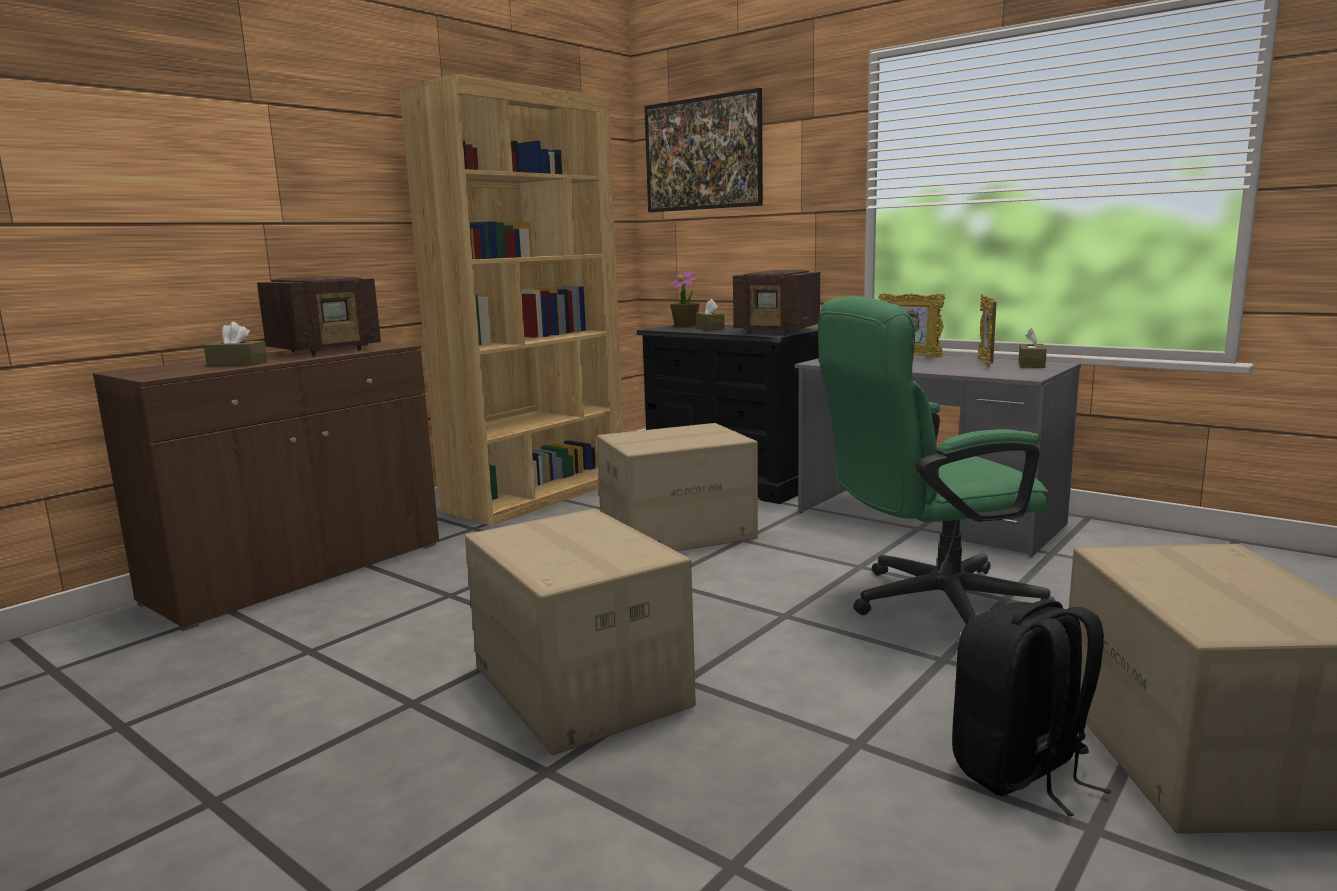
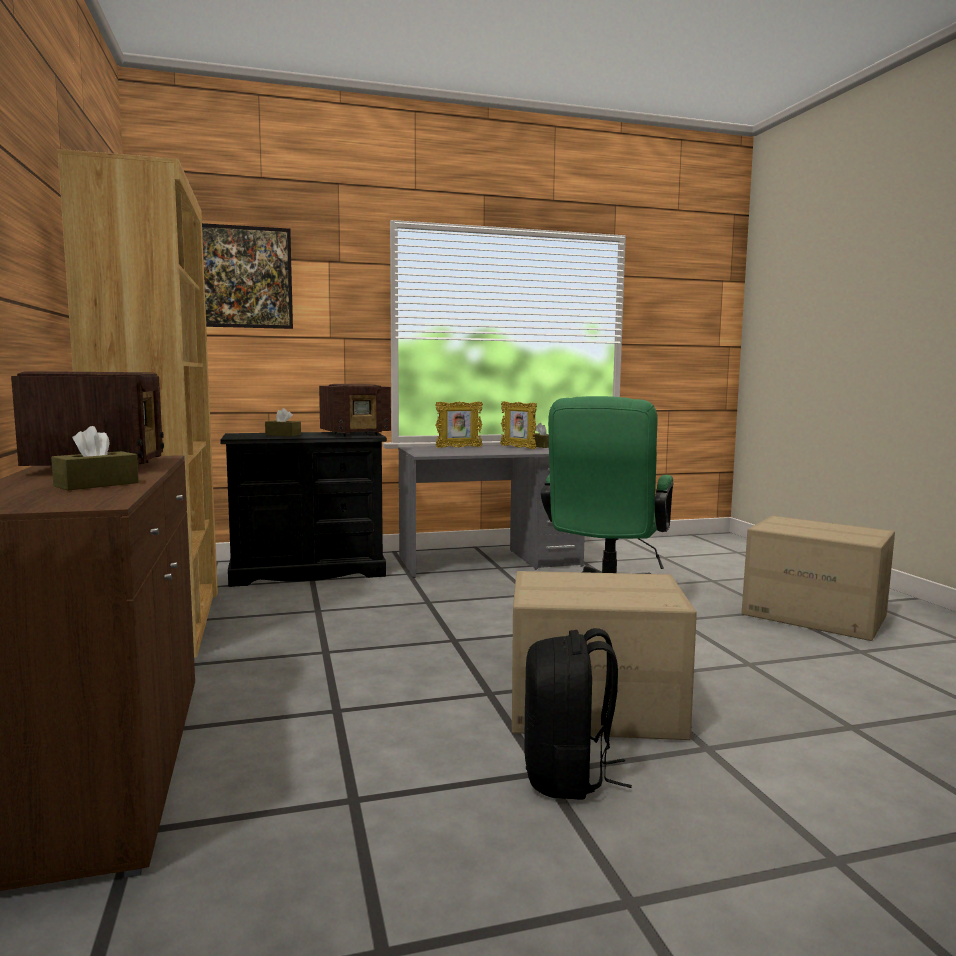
camera: 55 degrees left, 5 degrees down
cardboard box [597,423,758,551] -> none
potted plant [670,271,700,326] -> none
black backpack [952,600,1111,817] -> black backpack moved to [524,628,632,800]

